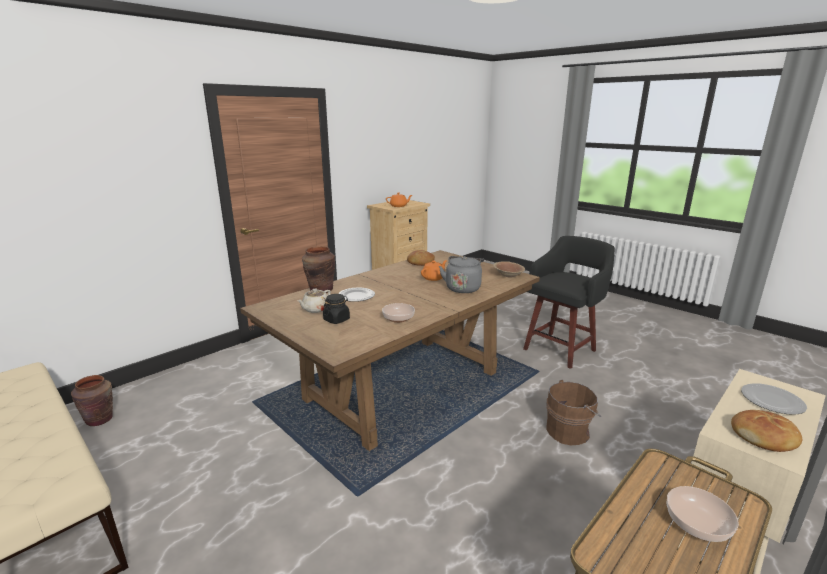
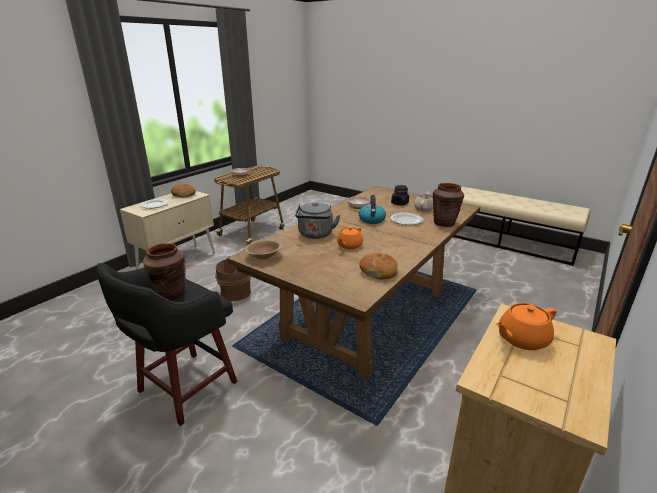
camera: 170 degrees right, 5 degrees up
brown vase [71,375,113,426] -> brown vase moved to [143,243,186,300]
none -> kettle [359,195,386,224]

